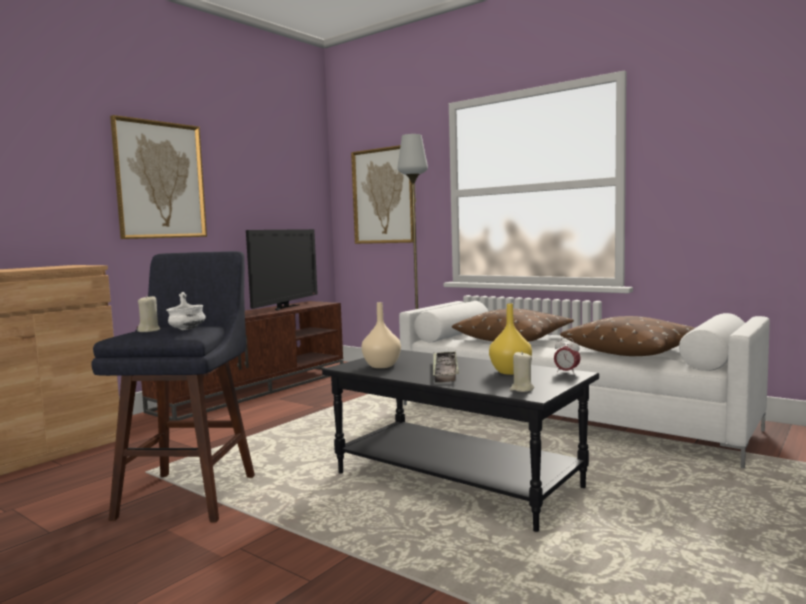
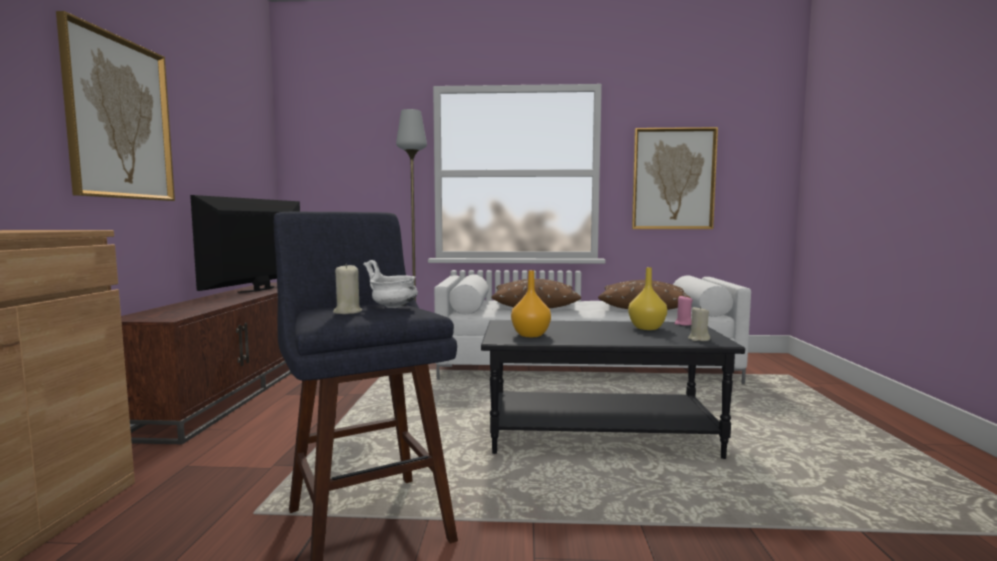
camera: 35 degrees left, 0 degrees up
television [246,229,318,311] -> television turned 150 degrees counterclockwise [190,195,300,293]
picture [351,145,414,244] -> picture moved to [632,127,718,229]
beige vase [362,302,401,368] -> orange vase [511,270,551,337]
tray [433,351,459,383] -> none
alarm clock [554,338,581,373] -> pink candle [674,296,693,326]

